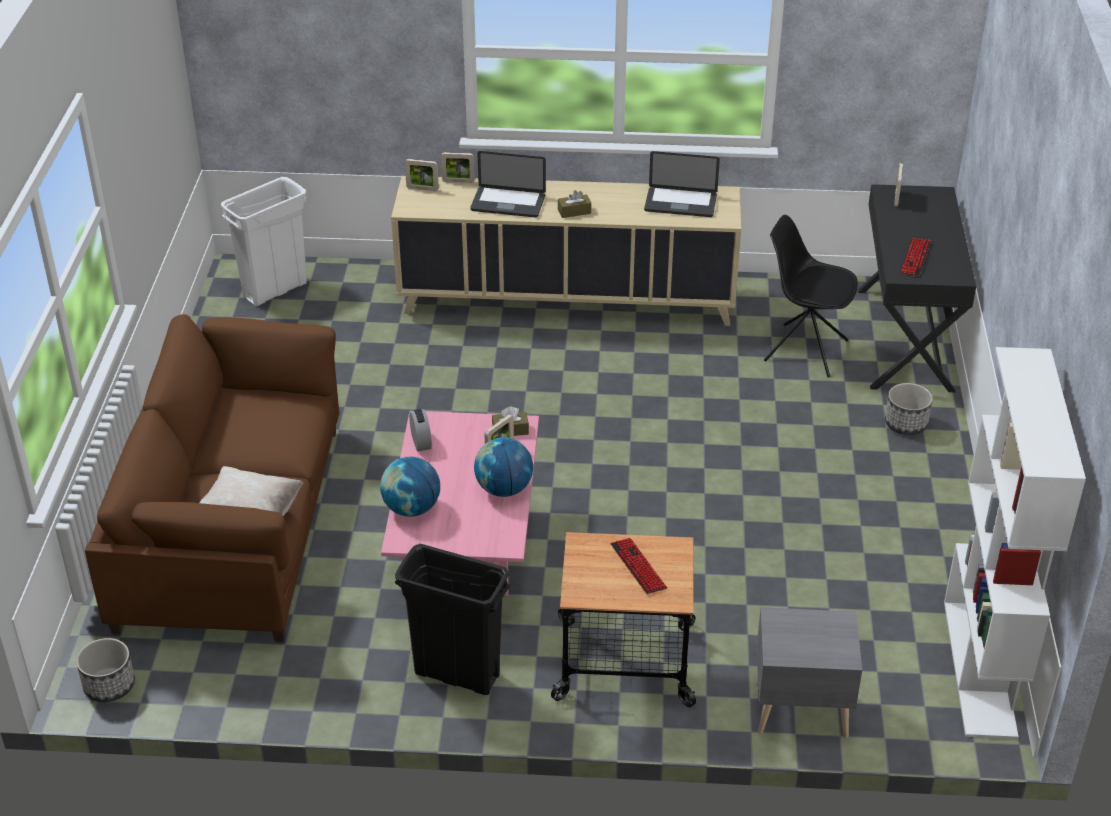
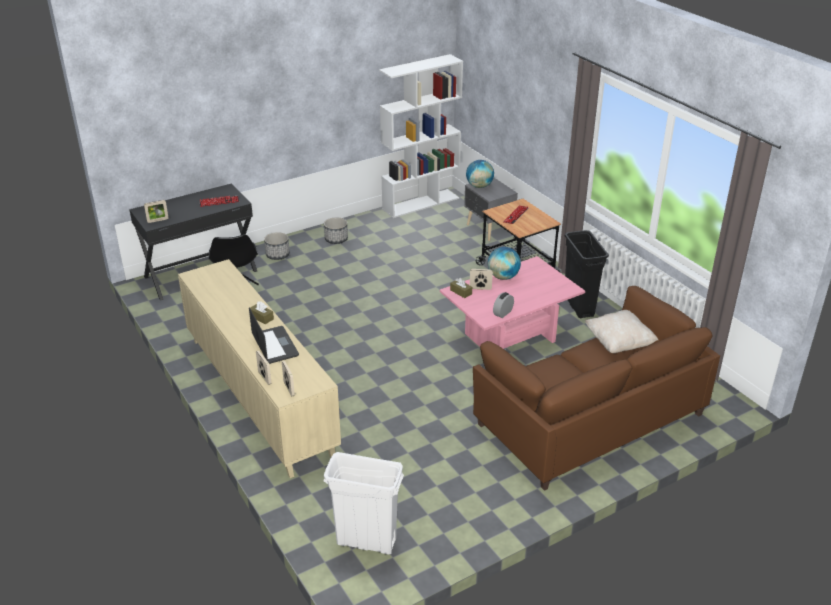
camera: 125 degrees left, 5 degrees down
planter [76,638,135,702] -> planter moved to [324,217,348,244]
globe [380,457,440,517] -> globe moved to [466,160,494,188]
laptop [644,151,720,217] -> none

